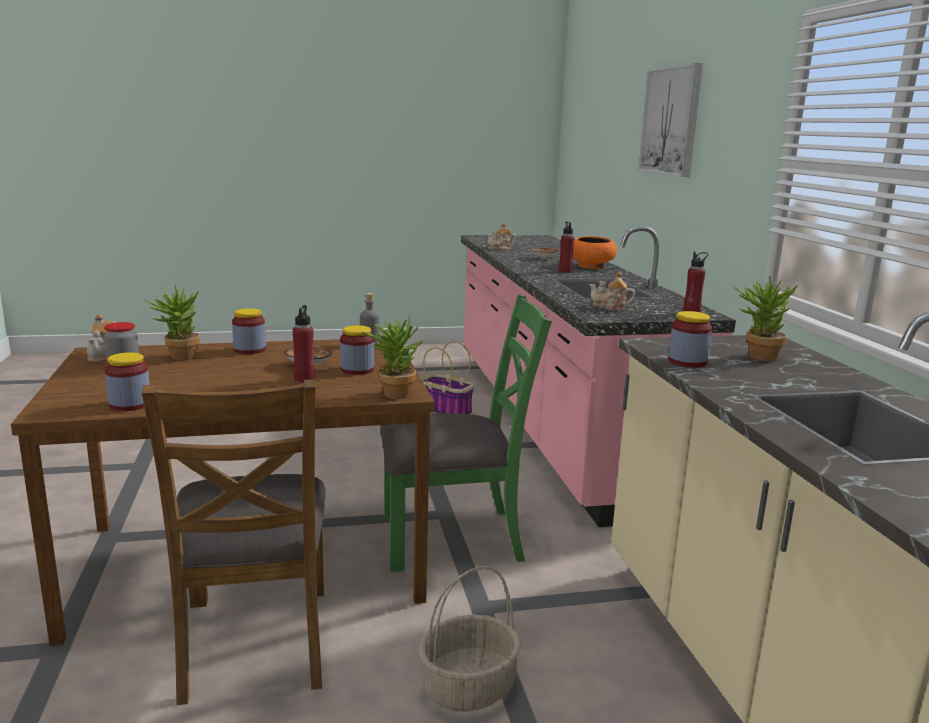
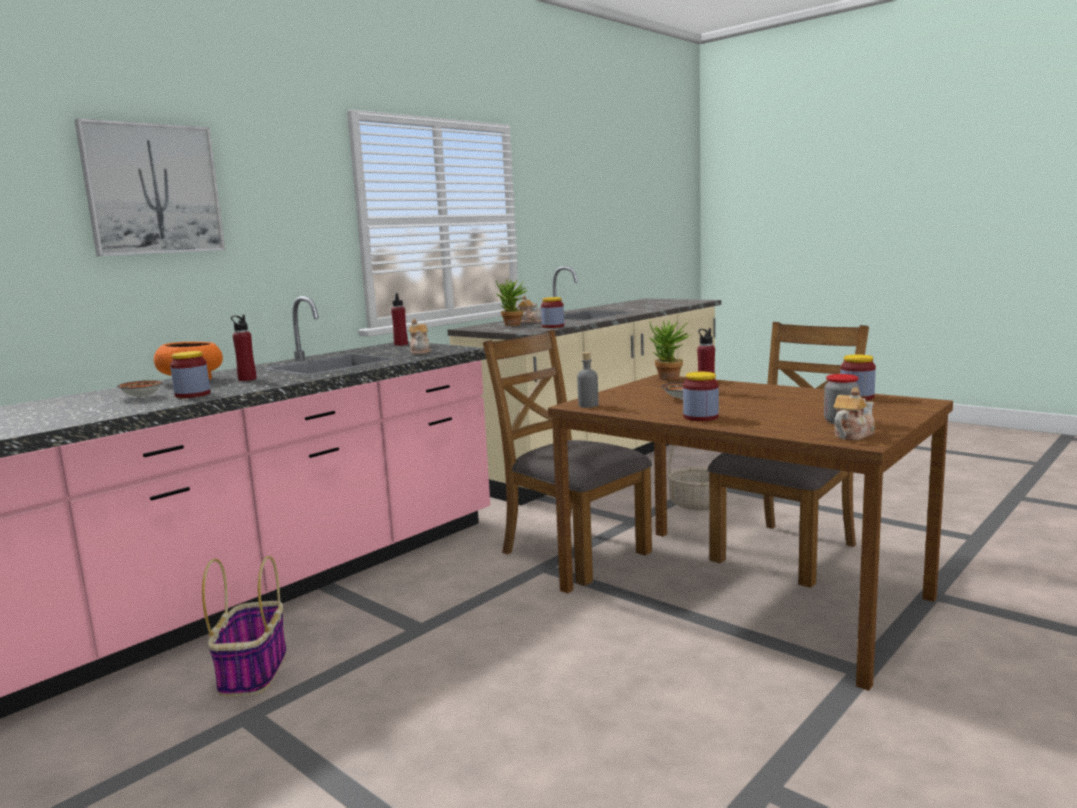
camera: 125 degrees left, 5 degrees down
potted plant [145,285,200,360] -> none
jar [340,325,374,375] -> jar moved to [170,351,210,398]
green chair [380,294,551,572] -> brown chair [483,330,652,586]
teapot [486,223,516,250] -> teapot moved to [516,295,542,323]

